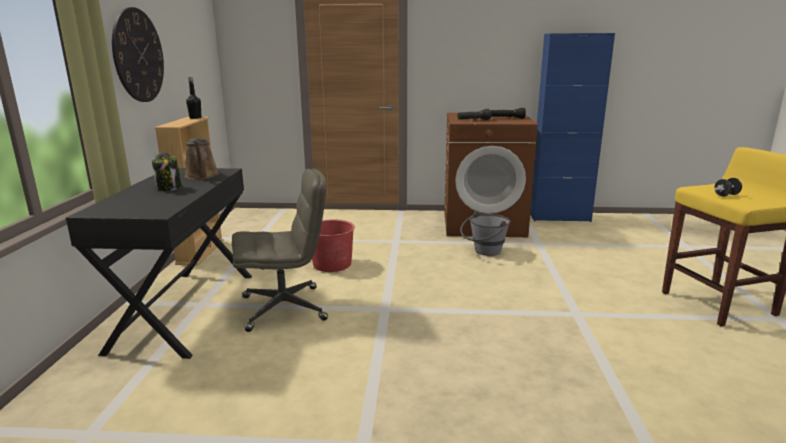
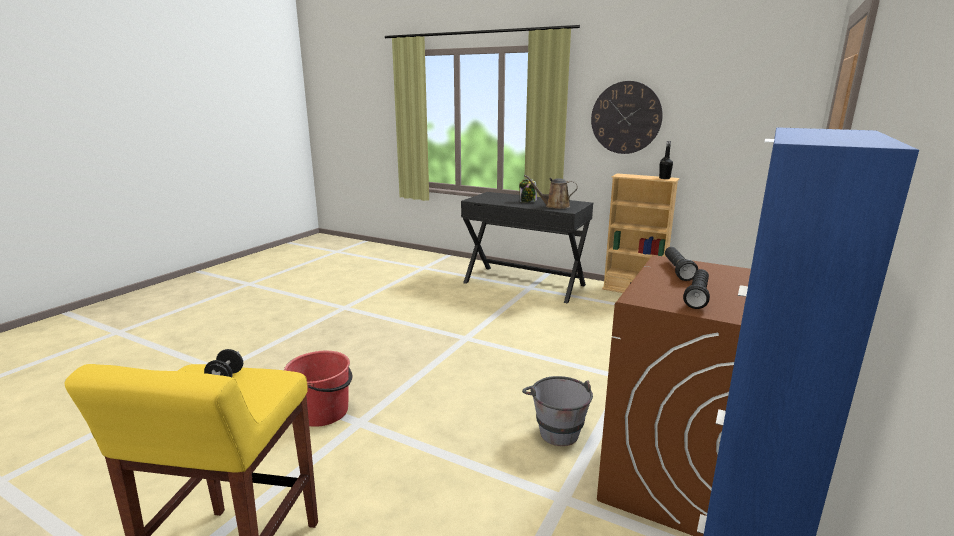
camera: 115 degrees right, 0 degrees up
grey office chair [232,169,328,332] -> none
red bucket [312,219,355,272] -> red bucket moved to [284,351,352,427]

